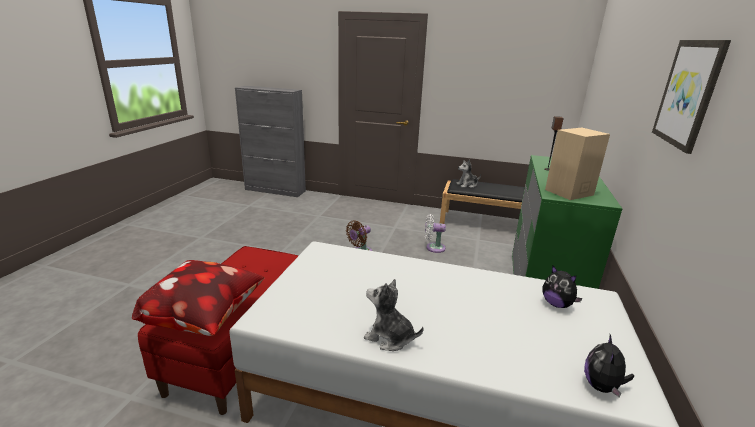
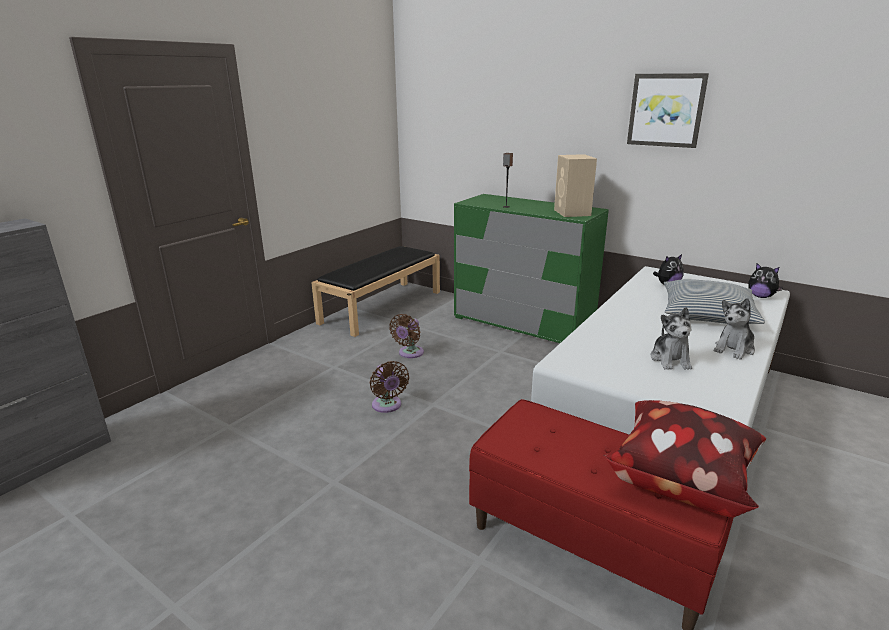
camera: 70 degrees left, 0 degrees up
white fan [425,214,446,253] -> brown fan [389,314,424,358]
plush toy [456,160,481,188] -> plush toy moved to [651,307,692,370]
none -> pillow [664,279,765,324]

